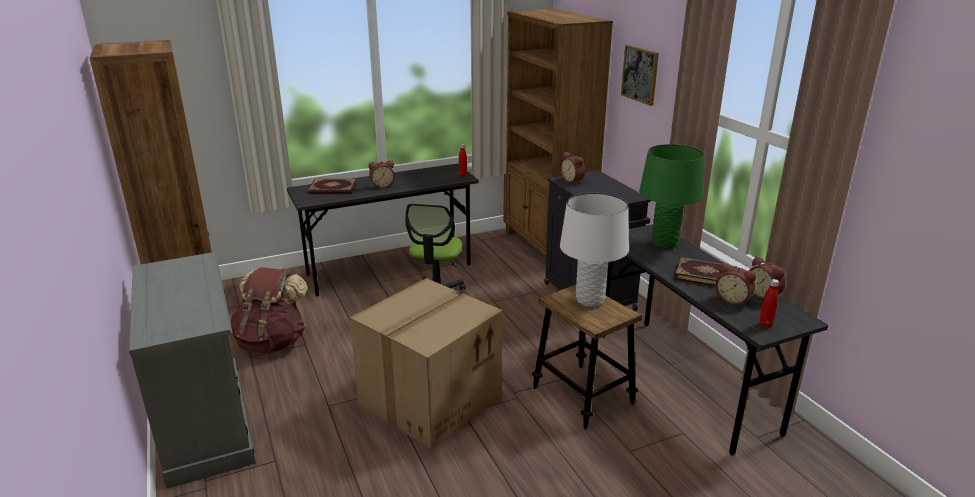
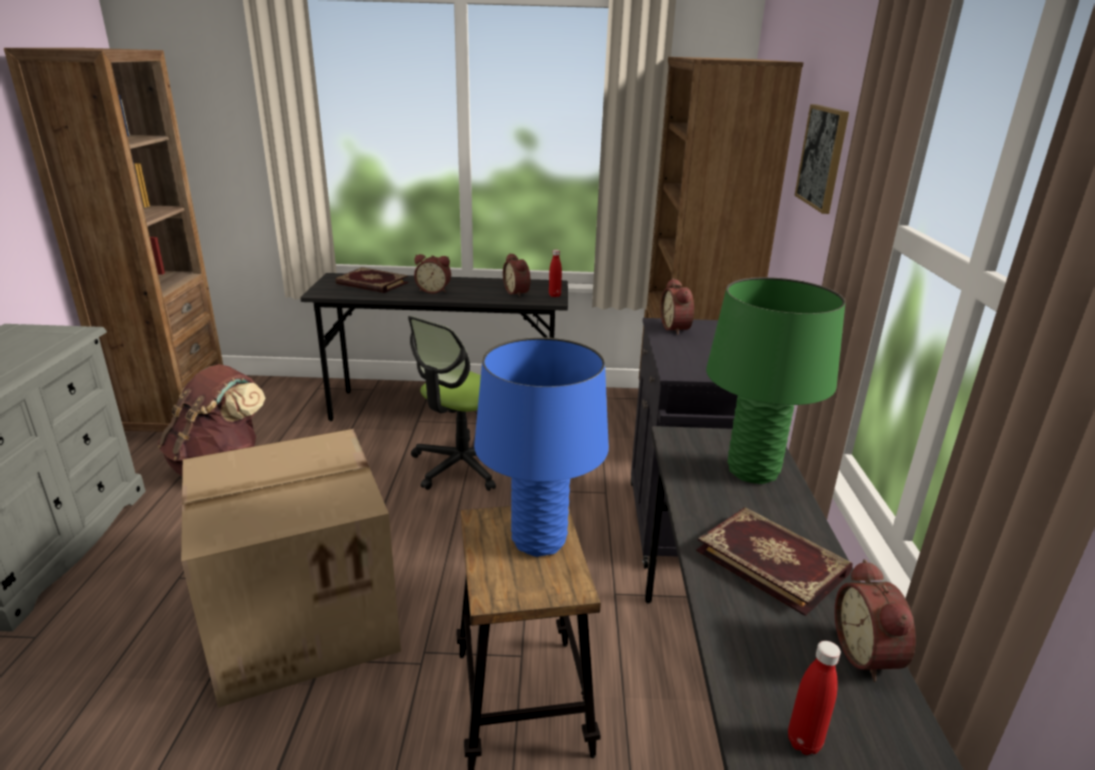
camera: 25 degrees right, 0 degrees up
white table lamp [560,193,629,307] -> blue table lamp [474,337,609,557]
alarm clock [715,263,756,306] -> alarm clock moved to [503,253,531,297]

